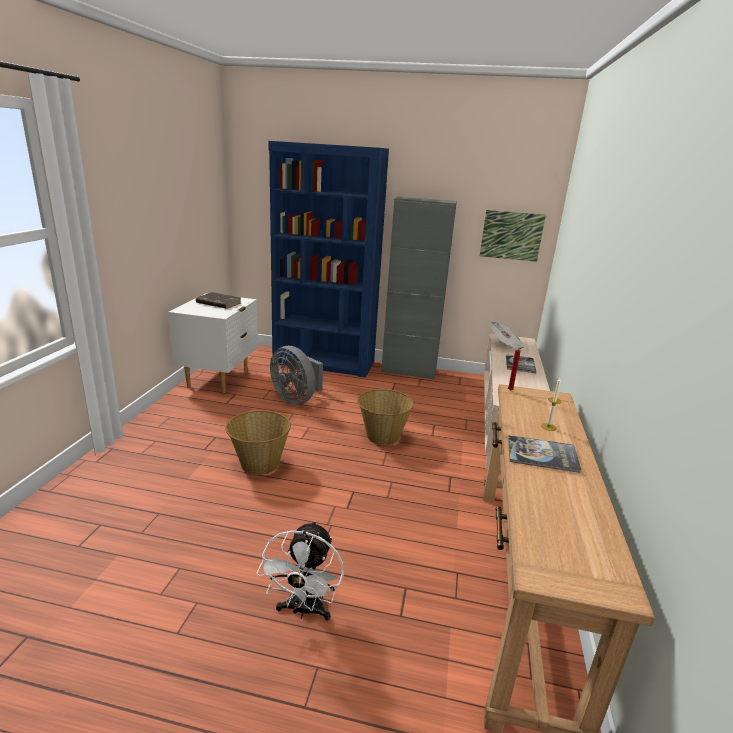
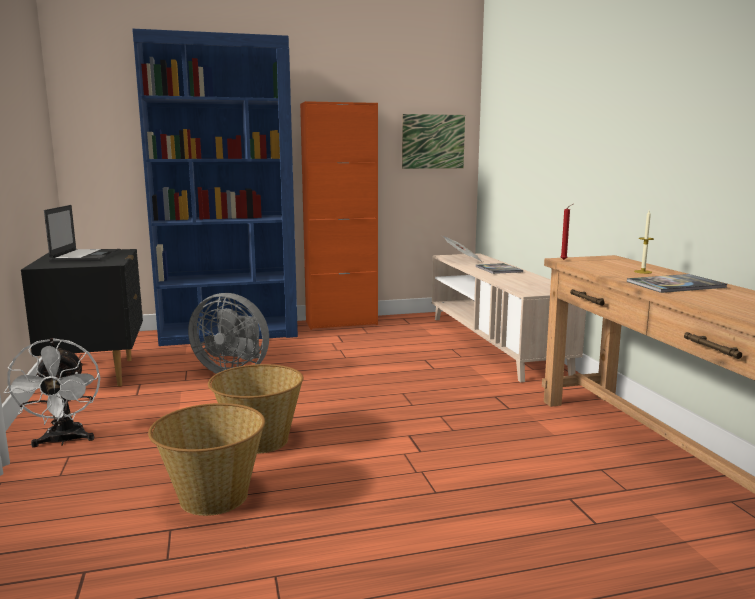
camera: 25 degrees left, 10 degrees down
white nightstand [168,293,258,393] -> black nightstand [21,249,143,386]
brown book [196,292,241,309] -> laptop [44,205,121,262]
white fan [256,520,344,621] -> white fan moved to [4,338,100,447]
basket [357,389,414,445] -> basket moved to [148,403,265,516]
grey cabinet [381,197,457,380] -> orange cabinet [300,101,378,330]

